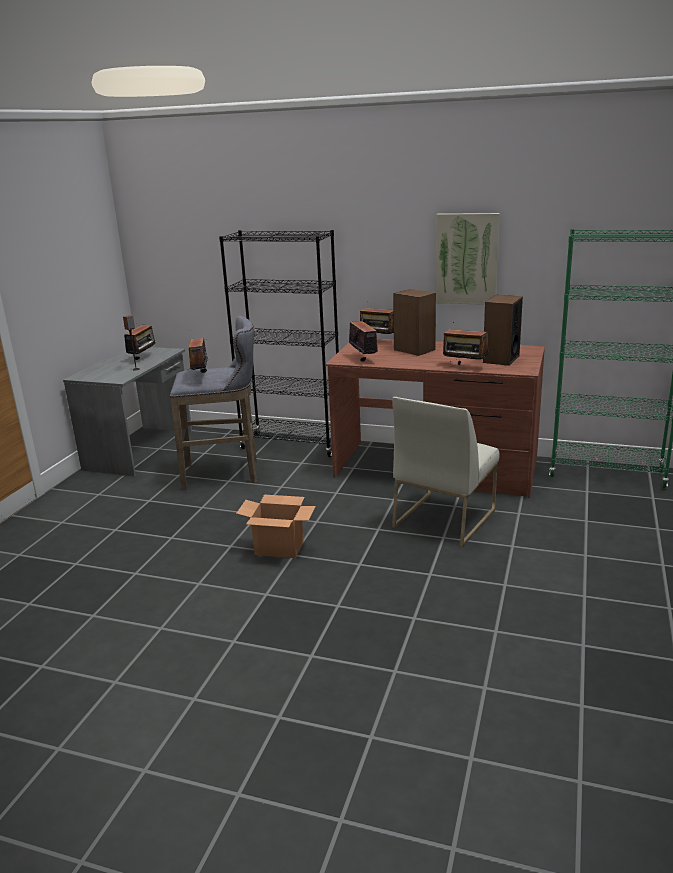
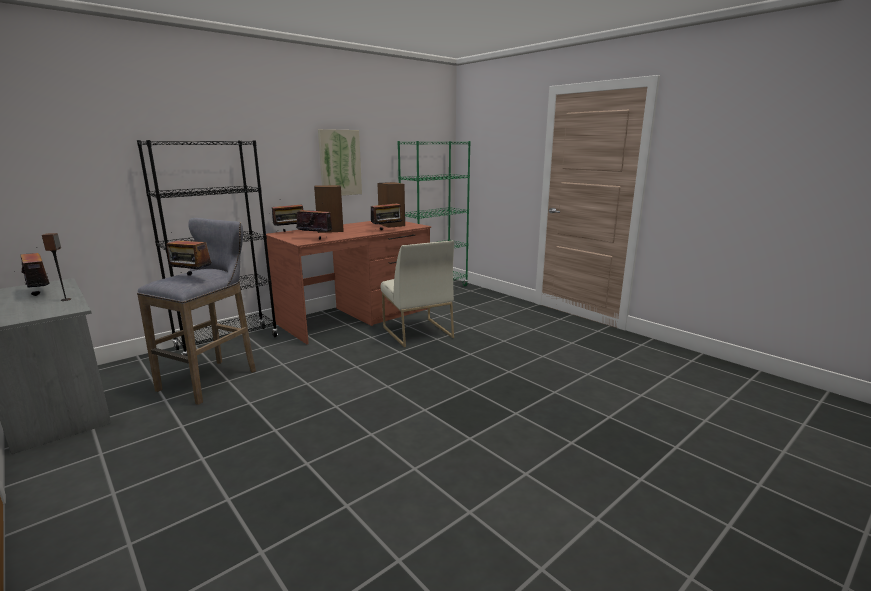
camera: 60 degrees left, 5 degrees down
cardboard box [236,494,316,558] -> none

